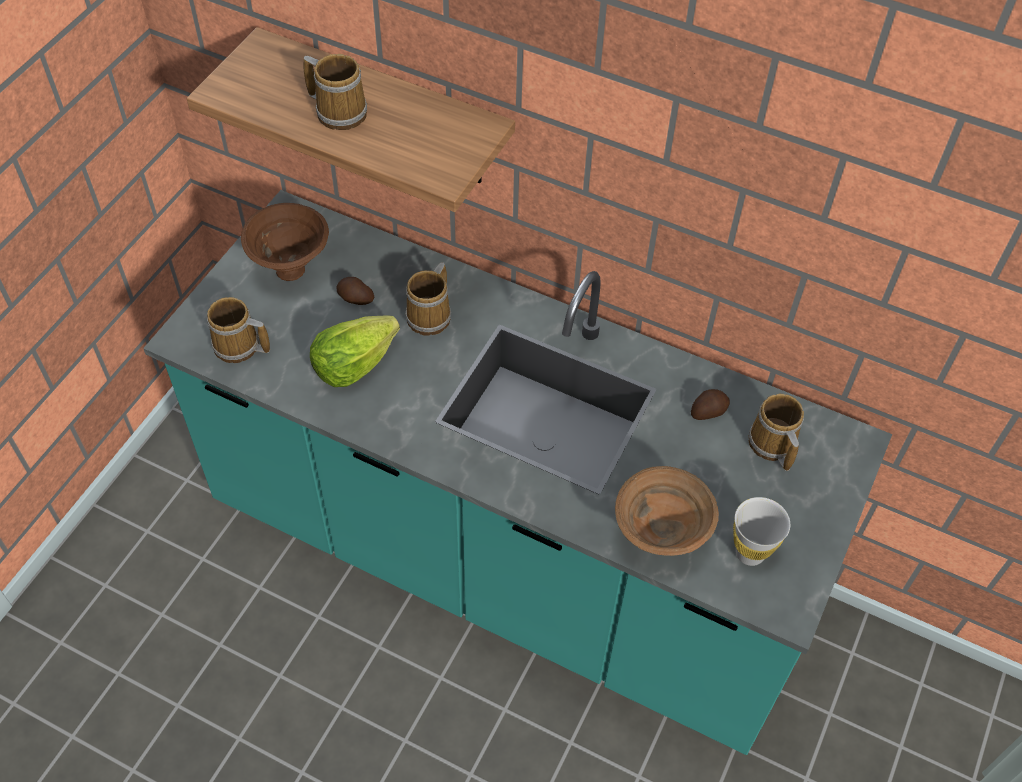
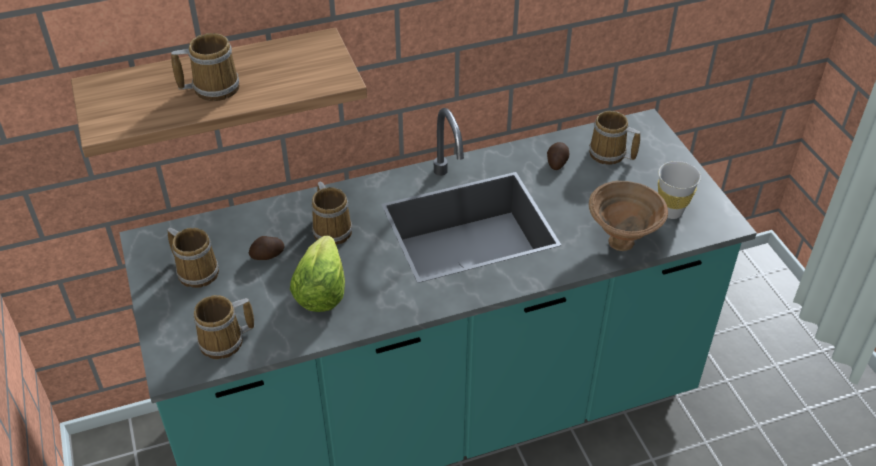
camera: 45 degrees left, 10 degrees down
brown bowl [241,203,329,281] -> mug [167,228,219,288]

